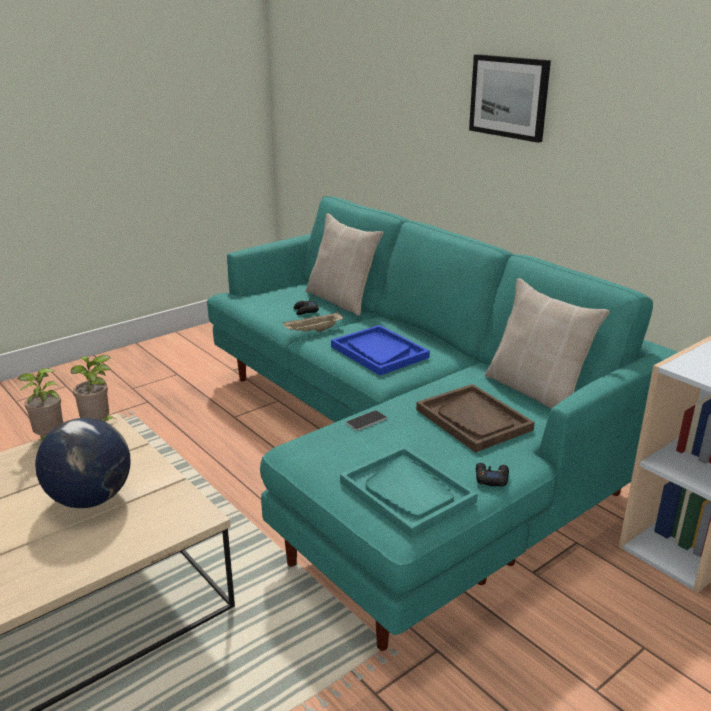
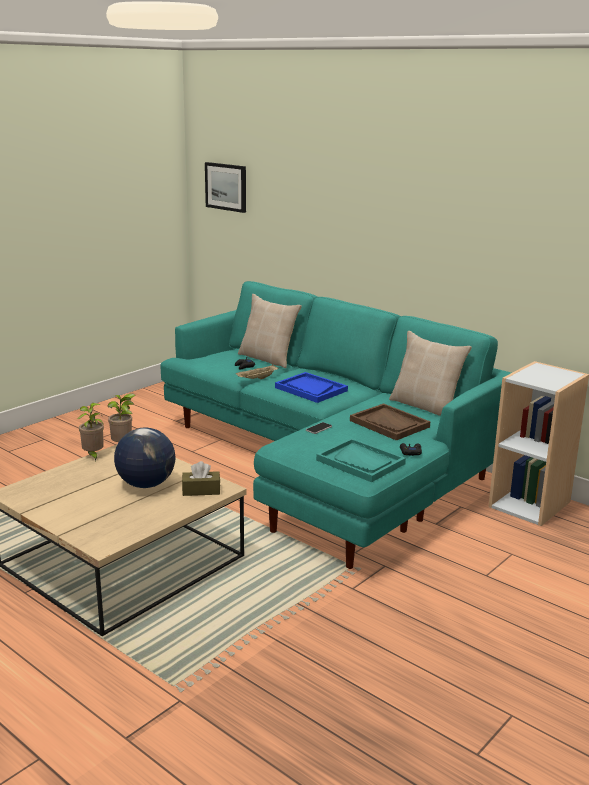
camera: 10 degrees left, 5 degrees down
picture [469,54,551,143] -> picture moved to [205,162,246,213]
none -> brown tissue box [182,461,220,496]

